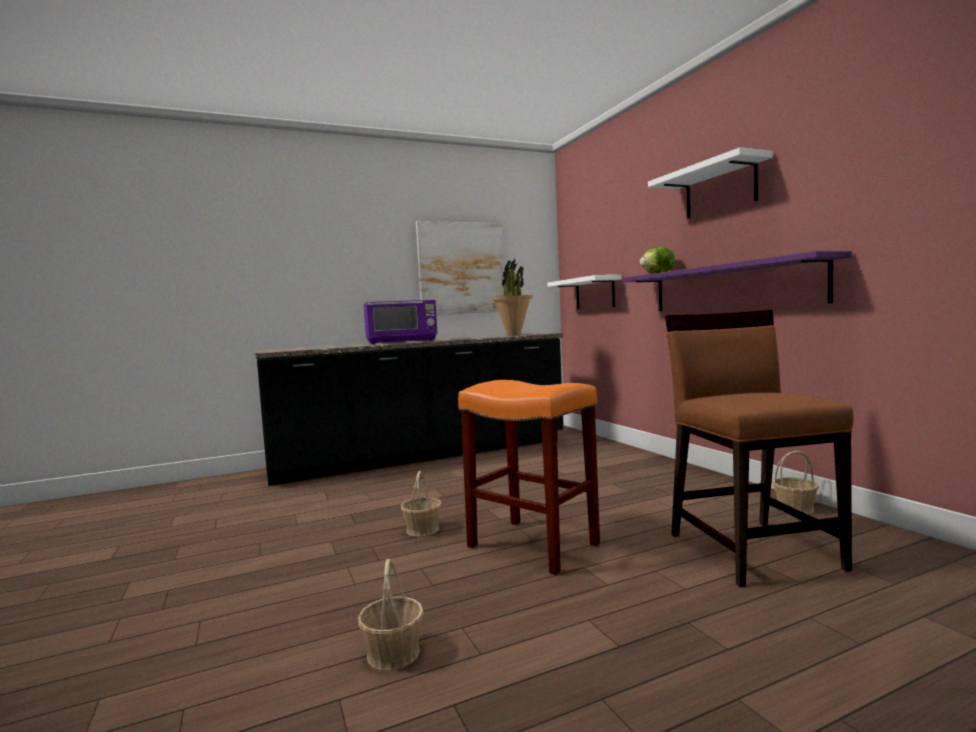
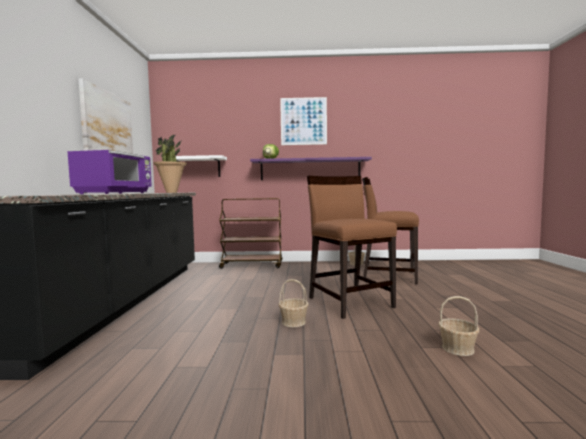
camera: 65 degrees left, 0 degrees up
orange stool [458,380,600,575] -> brown chair [307,176,397,319]
white shelf [648,147,773,219] -> picture [280,97,327,145]
none -> brown cart [219,198,282,269]

